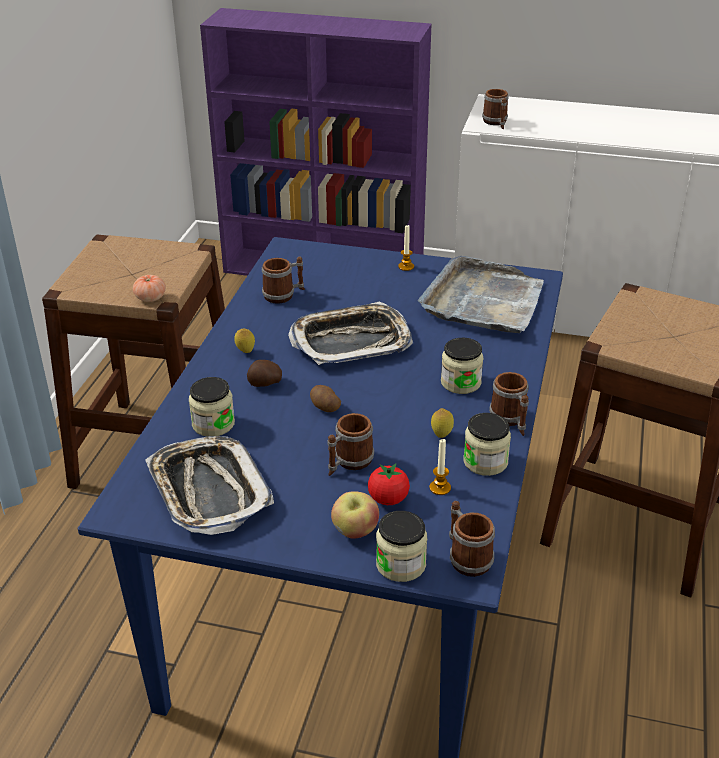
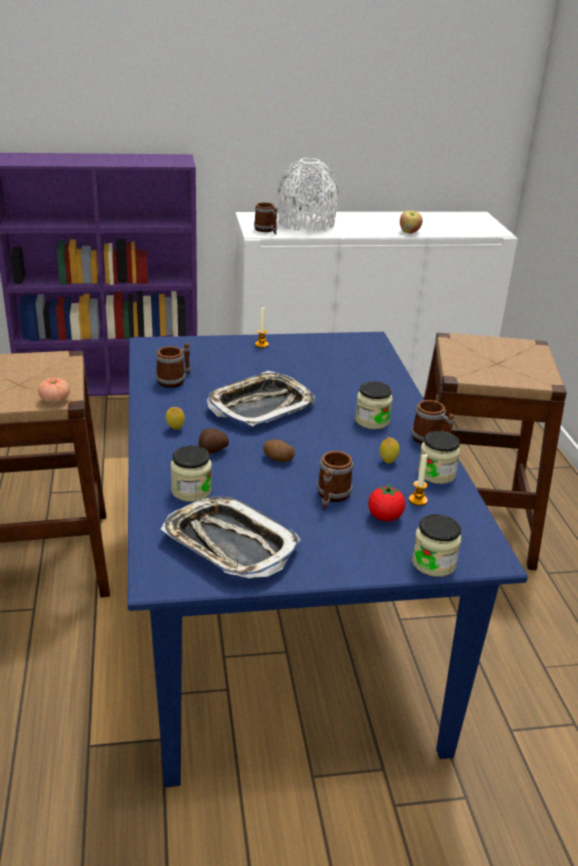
camera: 25 degrees left, 5 degrees down
apple [331,491,379,539] -> apple moved to [400,210,423,233]
grey tray [418,256,544,333] -> none
mug [449,501,495,577] -> none
none -> white vase [278,158,339,232]

